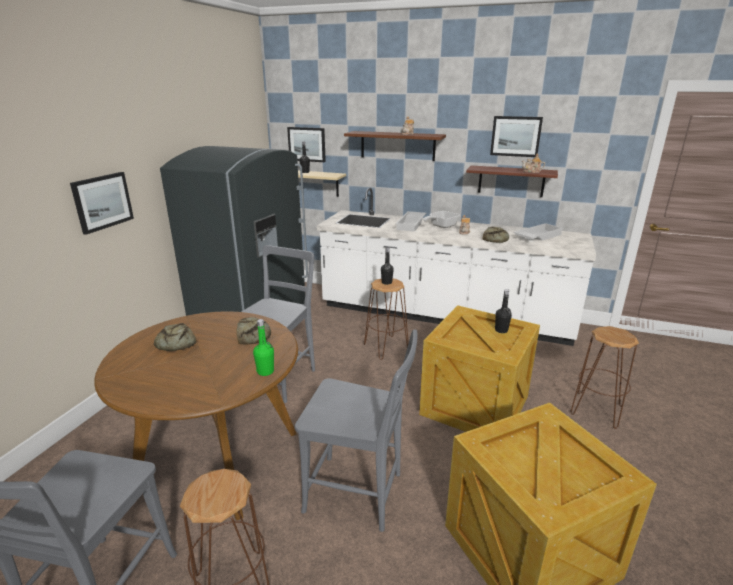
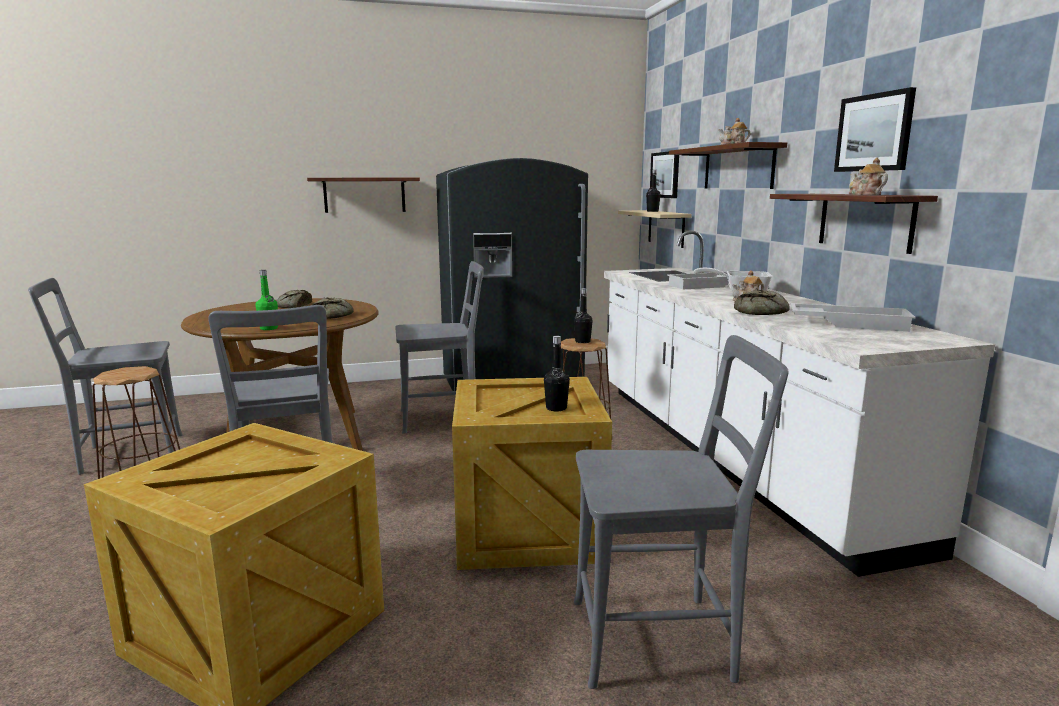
camera: 55 degrees right, 10 degrees down
picture [70,172,134,235] -> shelf [307,178,420,213]
brown stool [571,326,639,429] -> grey chair [574,335,789,689]

